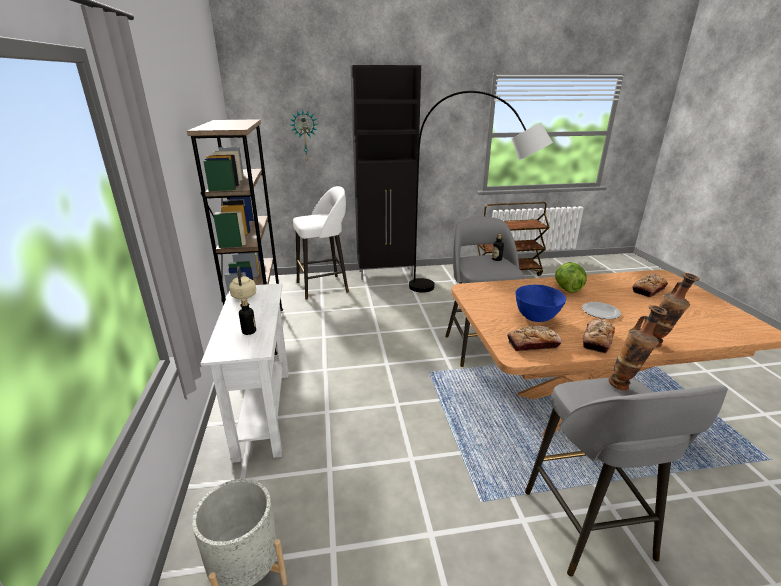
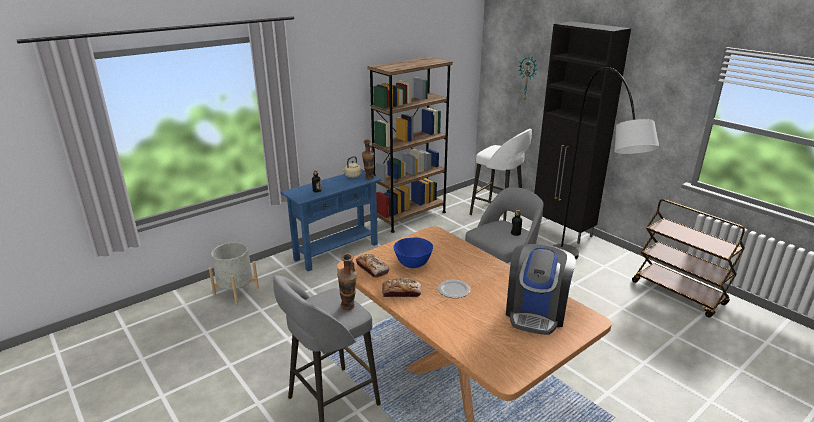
camera: 60 degrees right, 0 degrees up
white console table [200,283,289,463] -> blue console table [281,169,381,271]
lettuce [555,262,587,293] -> none
bread [632,274,668,297] -> coffee machine [506,244,576,335]
vase [653,273,700,347] -> vase moved to [362,140,374,179]

